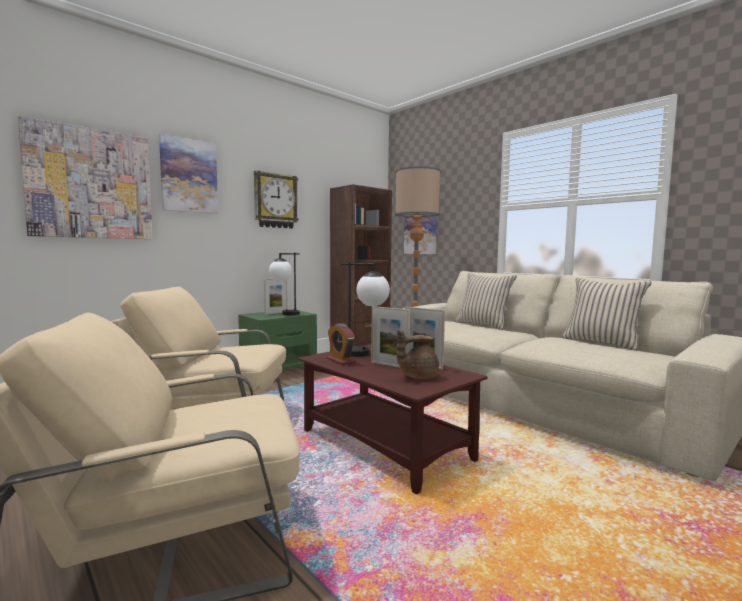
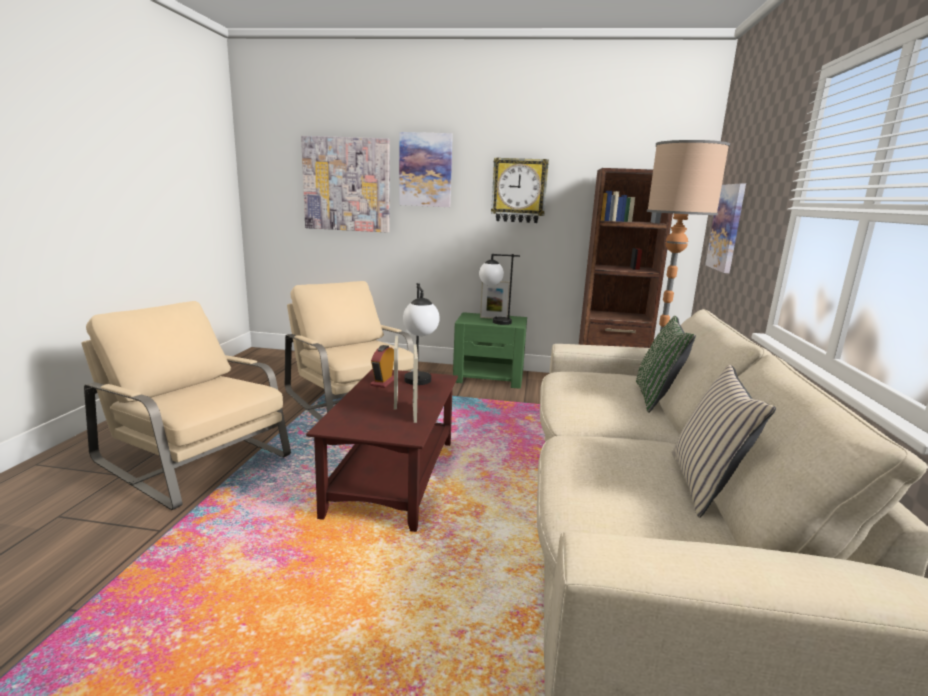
camera: 50 degrees right, 10 degrees up
brown teapot [397,330,439,379] -> none
beige pillow [455,273,517,330] -> green pillow [636,316,696,413]

